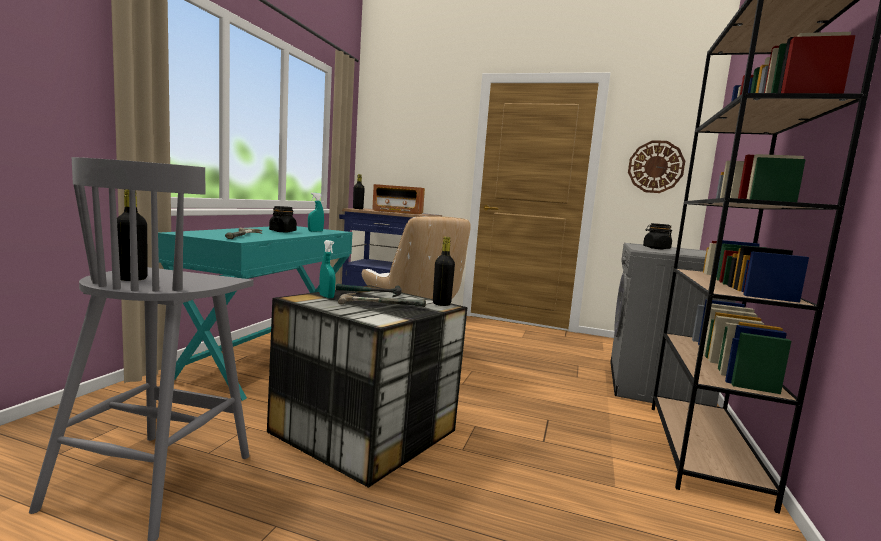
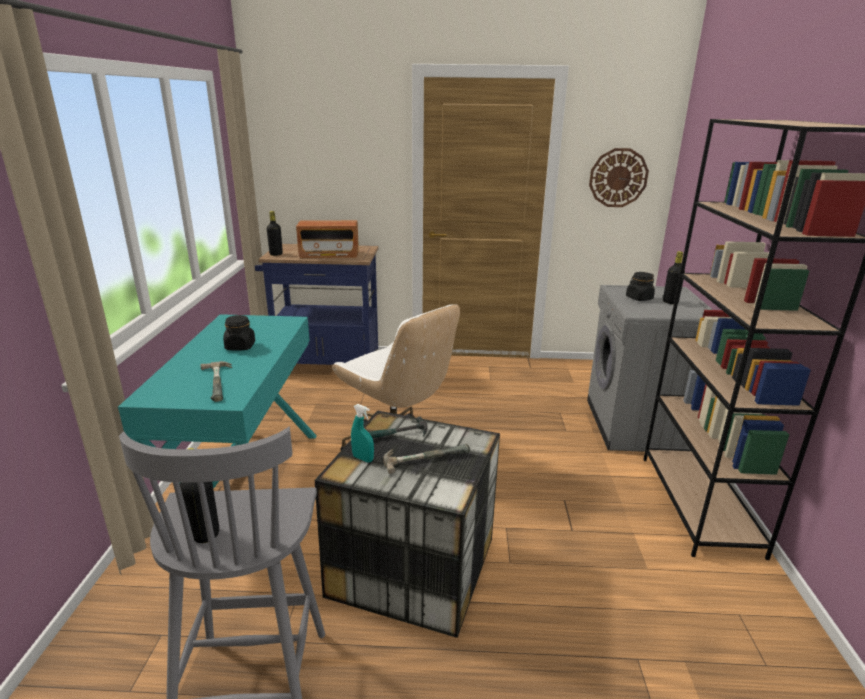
camera: 15 degrees left, 15 degrees up
turquoise spray bottle [308,192,324,232] -> none
black bottle [433,237,455,306] -> black bottle moved to [663,251,685,304]

